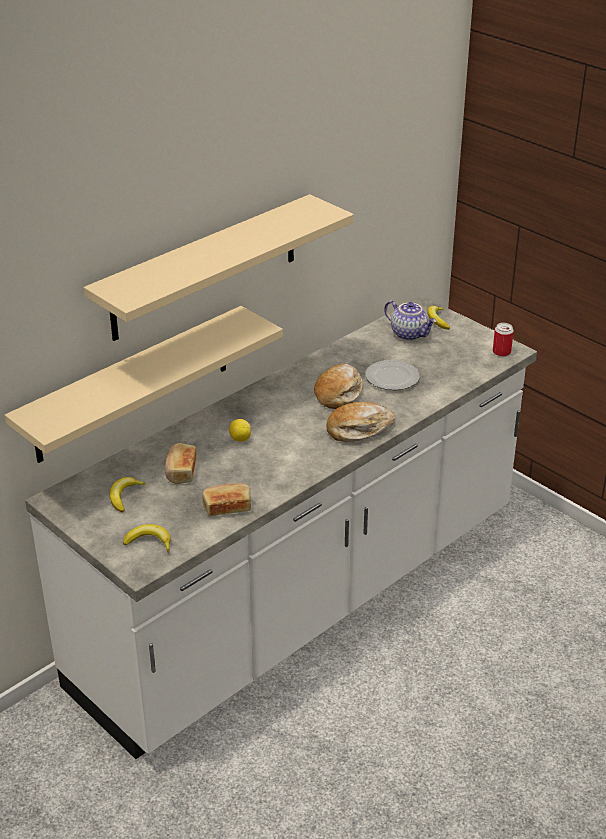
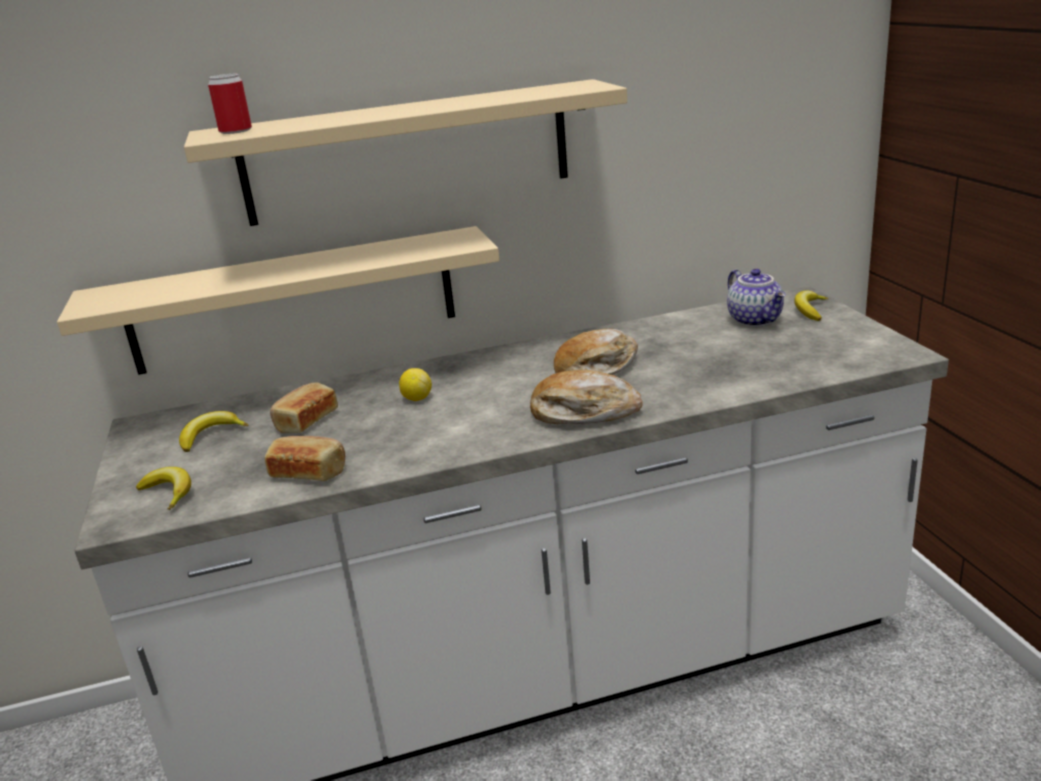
camera: 30 degrees right, 10 degrees down
plate [365,360,419,390] -> none
can [493,323,514,357] -> can moved to [208,74,252,134]

